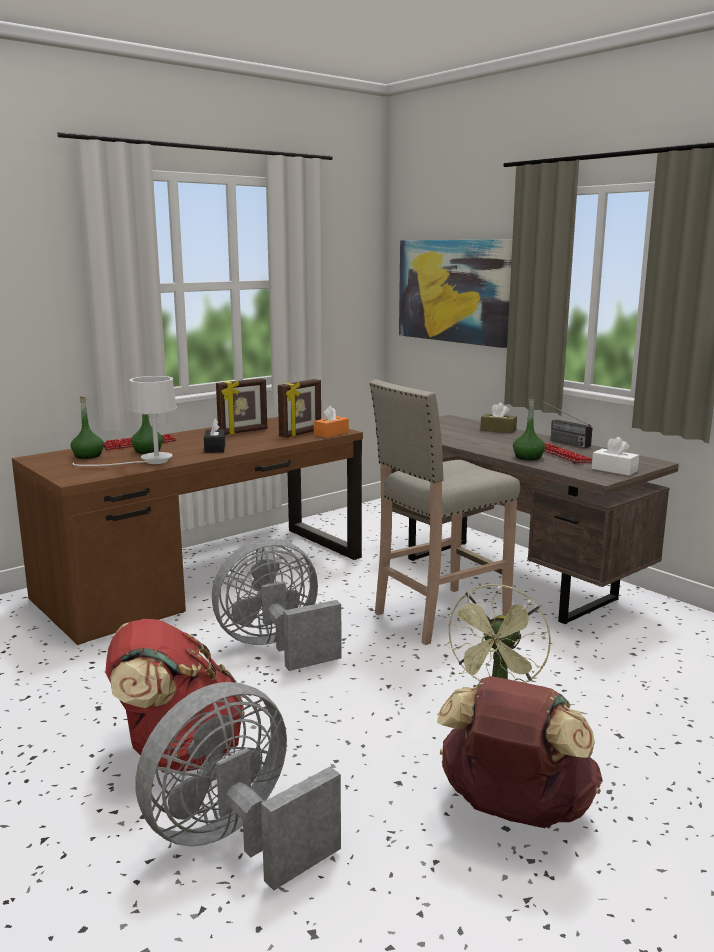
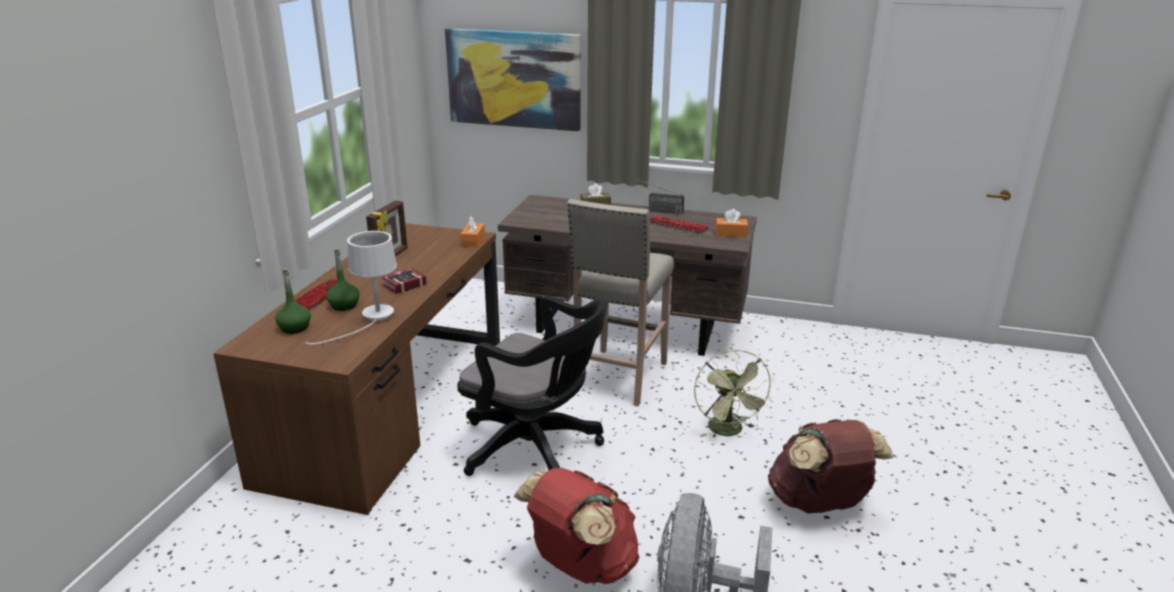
camera: 35 degrees left, 10 degrees up
black tissue box [204,418,225,453] -> book [381,268,427,294]
grey fan [212,539,342,671] -> black office chair [457,296,607,476]
picture frame [278,379,321,438] -> none
green bottle [513,398,545,460] -> none
white tissue box [592,437,639,476] -> orange tissue box [715,209,748,237]

